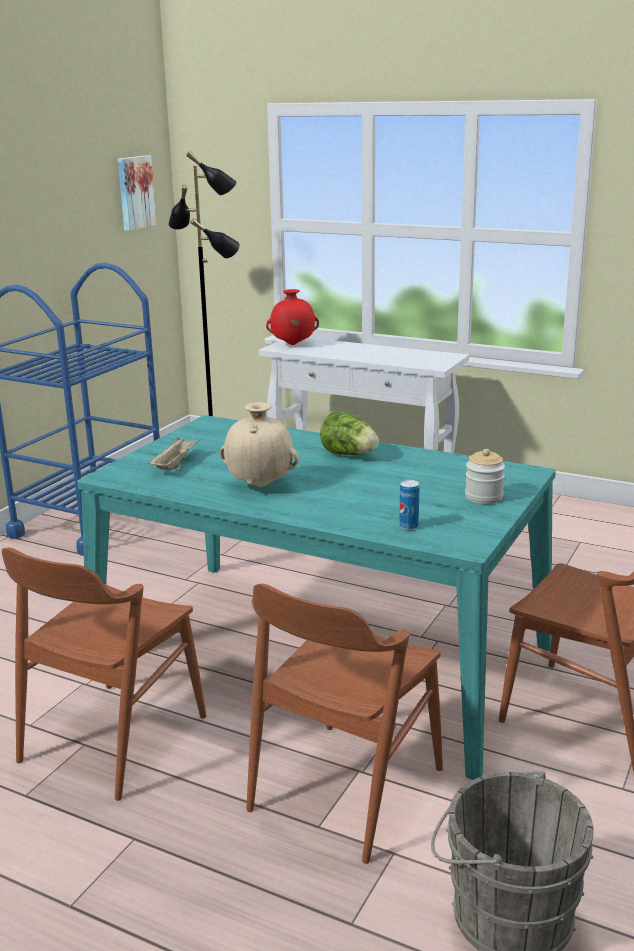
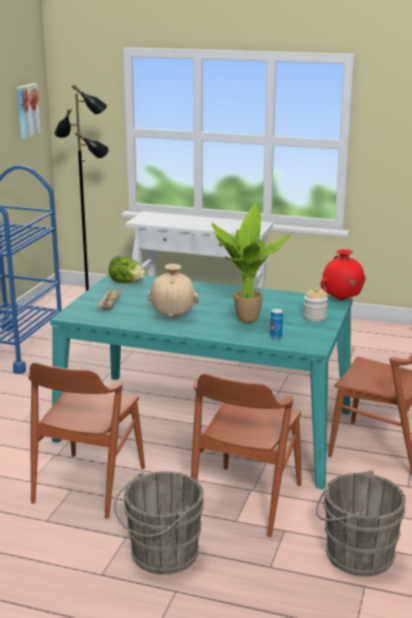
camera: 10 degrees left, 0 degrees up
red vase [266,289,319,345] -> red vase moved to [320,249,366,300]
lettuce [320,411,379,455] -> lettuce moved to [108,256,146,283]
none -> grey bucket [114,471,204,575]
none -> potted plant [212,203,291,323]

